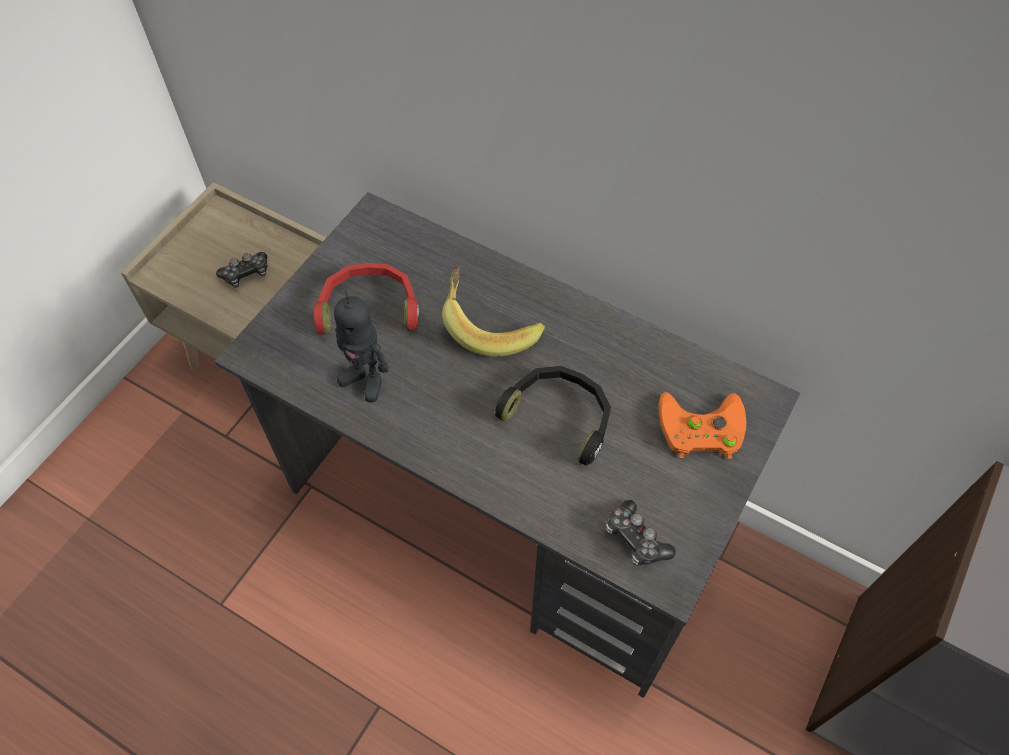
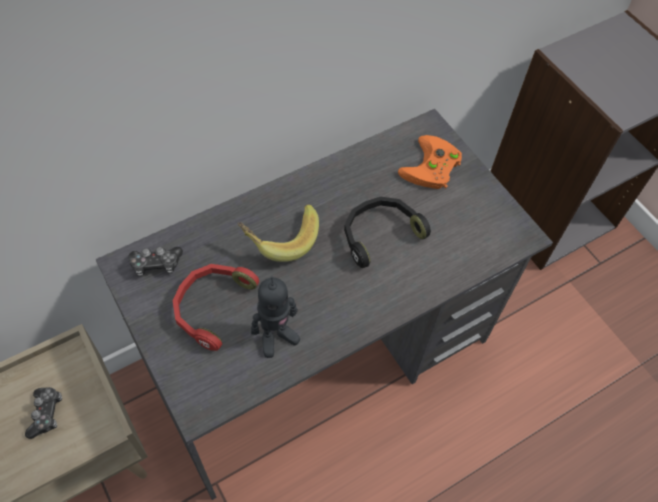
camera: 65 degrees left, 0 degrees up
game controller [606,500,676,566] -> game controller moved to [128,247,183,277]

